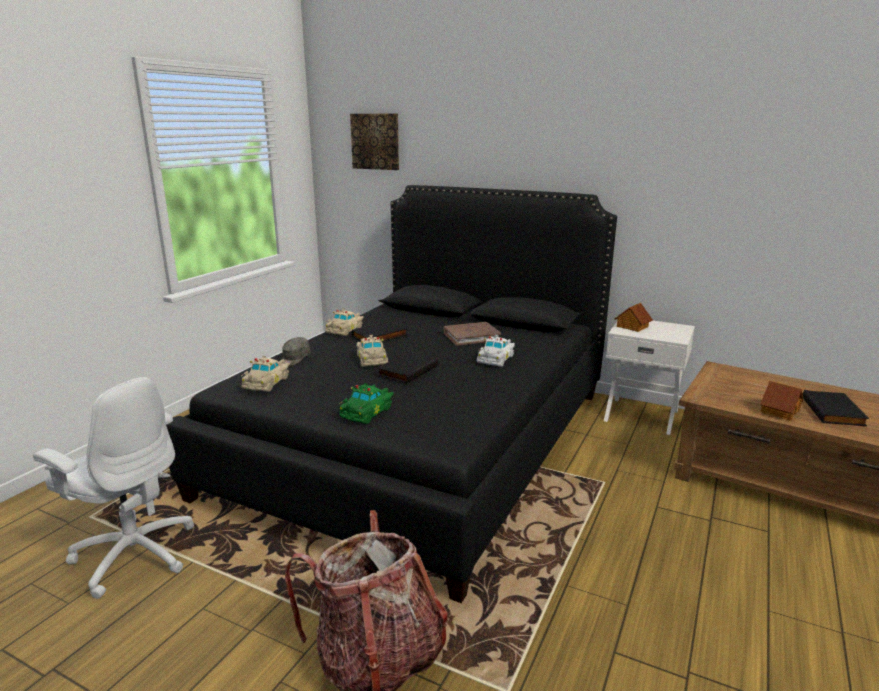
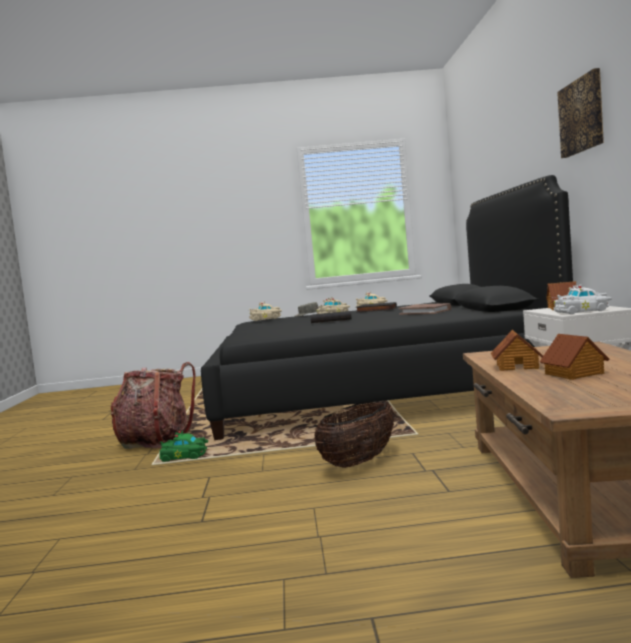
camera: 60 degrees right, 15 degrees down
white office chair [33,377,194,599] -> none
green toy car [339,383,394,424] -> green toy car moved to [158,431,208,462]
picture [350,114,399,170] -> picture moved to [557,68,604,158]
white toy car [477,334,515,367] -> white toy car moved to [552,284,612,314]
black book [803,390,869,426] -> toy house [540,334,609,380]
none -> basket [314,401,394,468]

